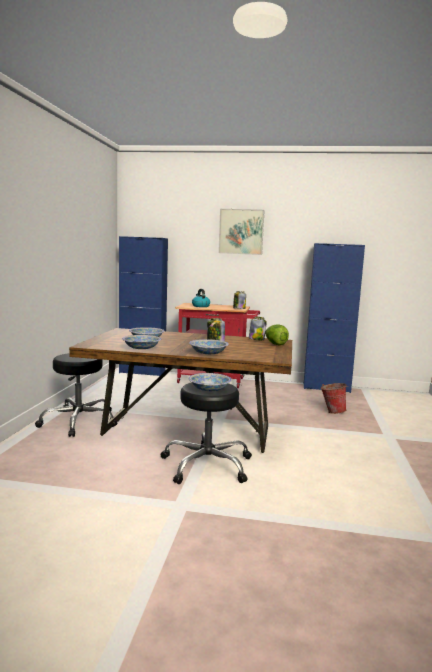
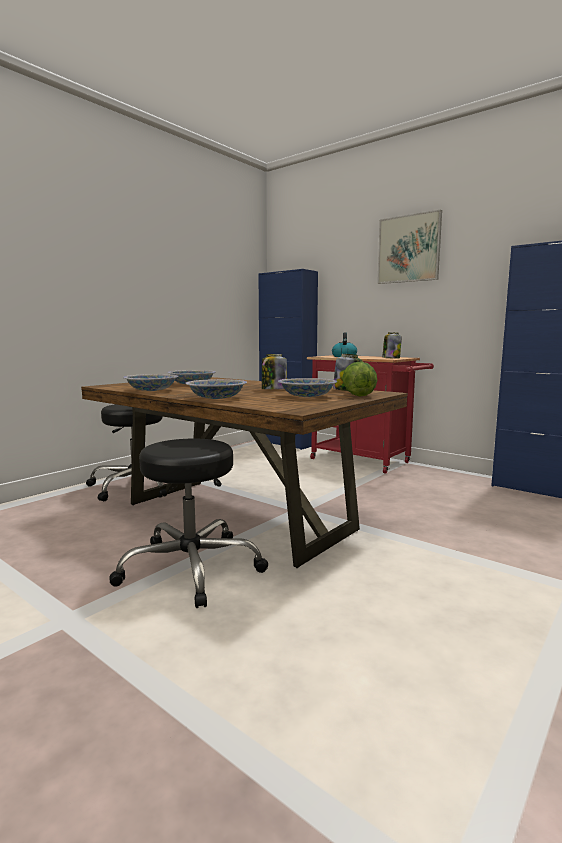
camera: 30 degrees right, 0 degrees up
bowl [189,373,232,391] -> bowl moved to [278,378,337,397]
bucket [321,383,348,414] -> none

